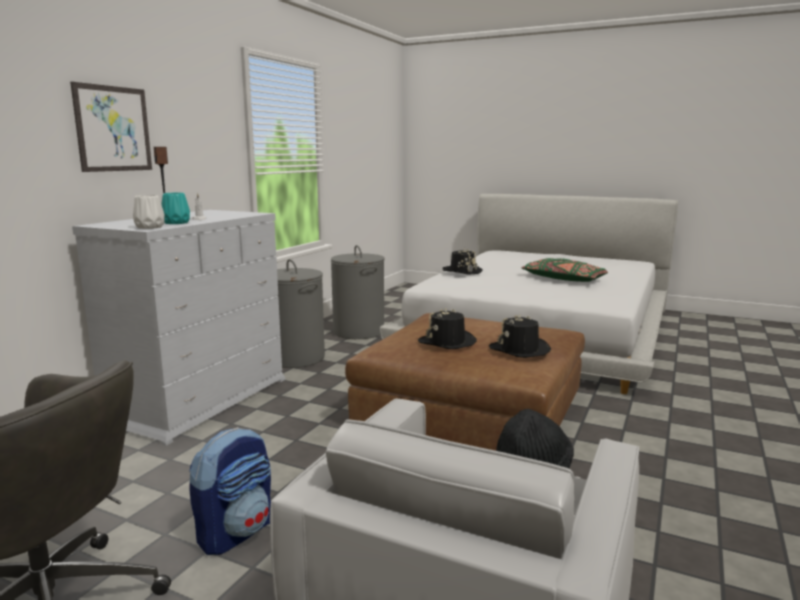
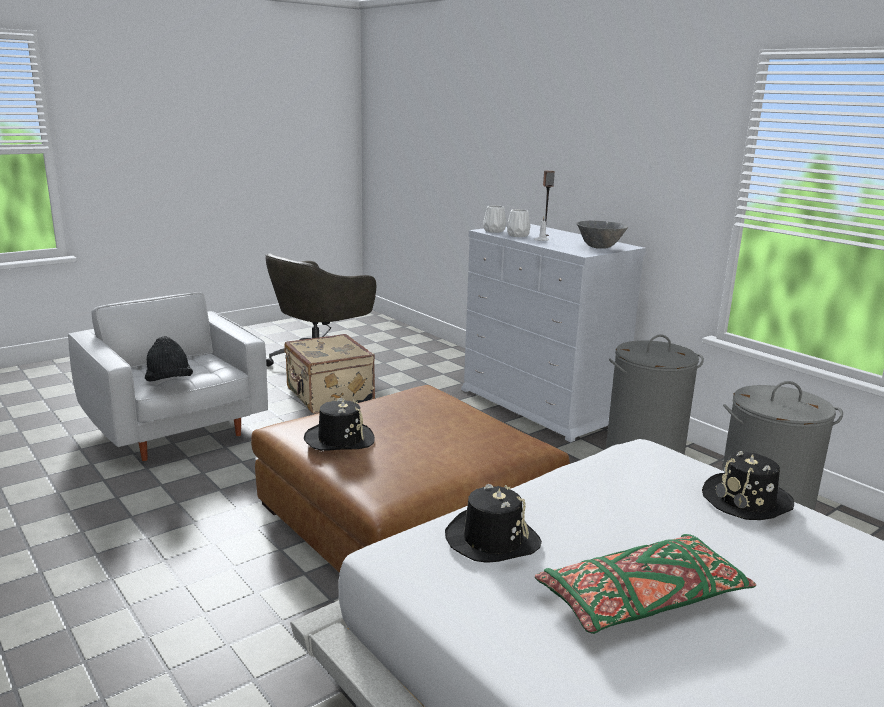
camera: 115 degrees right, 5 degrees up
picture [70,82,152,172] -> none
turquoise vase [161,193,190,224] -> white vase [507,209,530,237]
backpack [189,427,271,555] -> beige suitcase [284,334,375,414]
black hat [418,309,477,349] -> black hat moved to [445,484,542,562]
none -> grey bowl [576,221,628,249]

